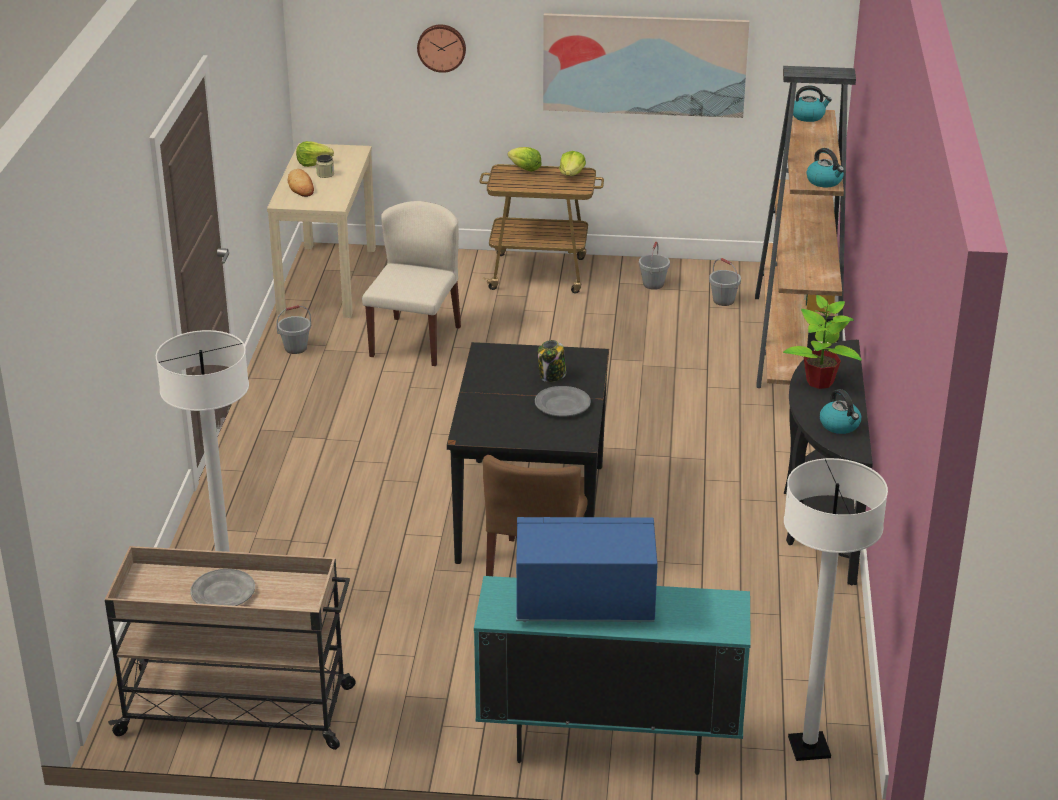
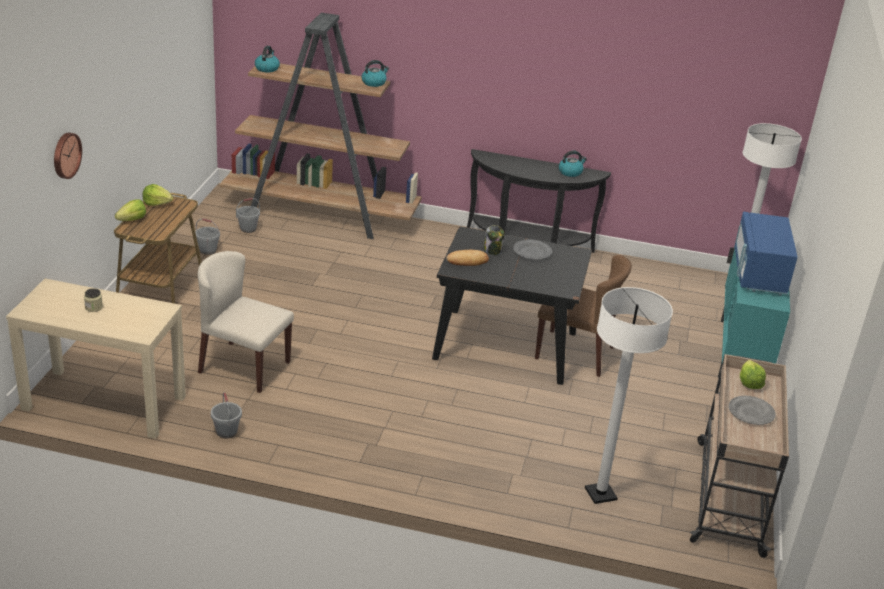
camera: 85 degrees left, 0 degrees up
bread [288,169,314,197] -> bread moved to [446,250,489,266]
lettuce [296,141,334,167] -> lettuce moved to [740,360,766,389]
picture [543,13,749,118] -> none
potted plant [783,295,862,389] -> none

